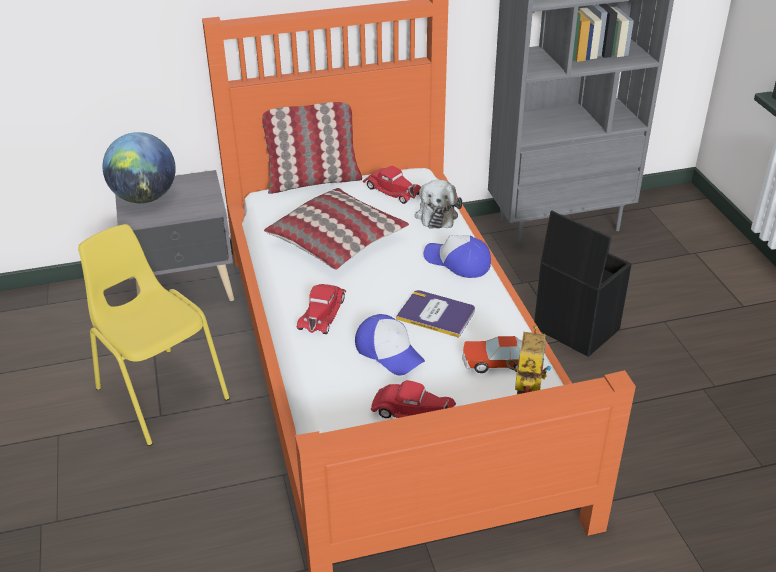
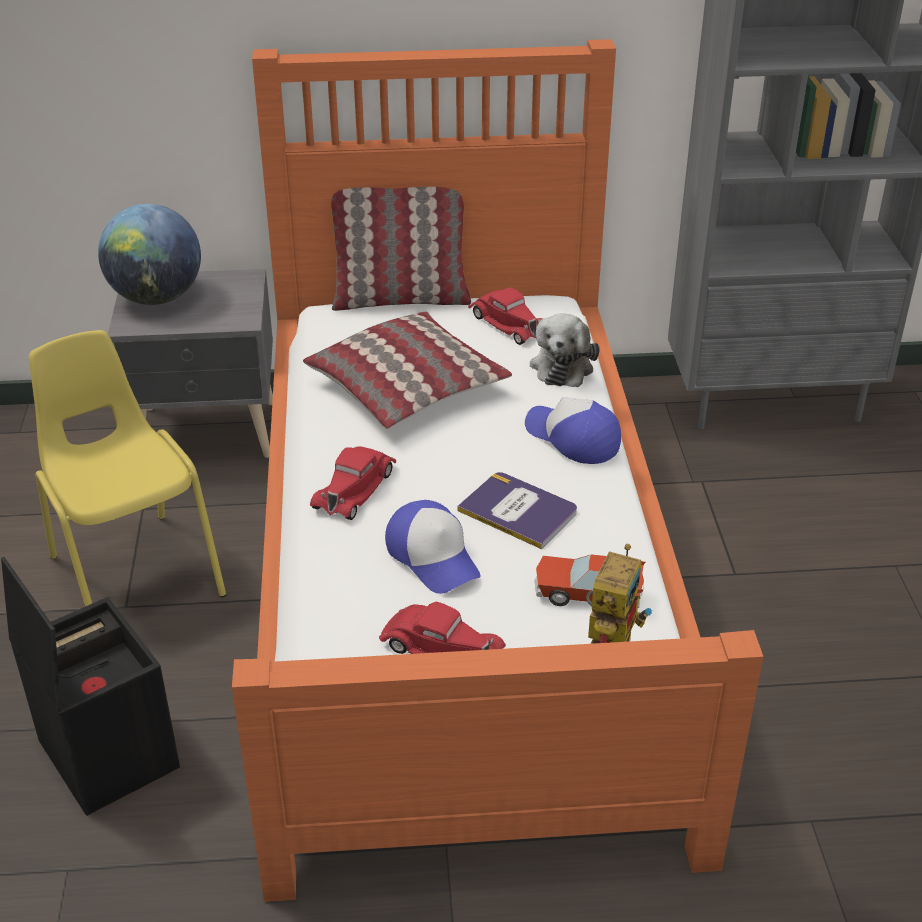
camera: 10 degrees right, 0 degrees up
black storage box [534,210,632,357] -> black storage box moved to [1,557,180,816]

